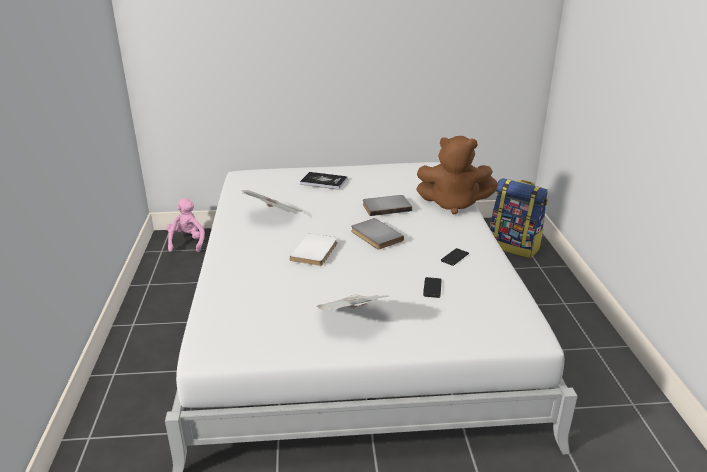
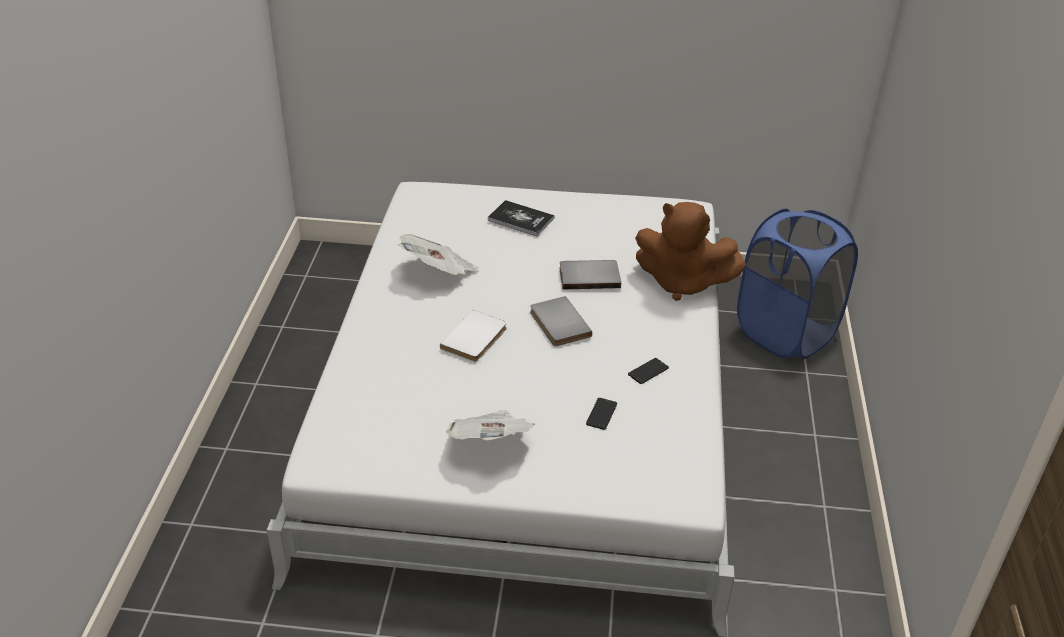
camera: 10 degrees right, 10 degrees up
pink plush toy [167,198,205,252] -> none
backpack [490,178,548,258] -> blue laundry basket [737,209,858,359]

